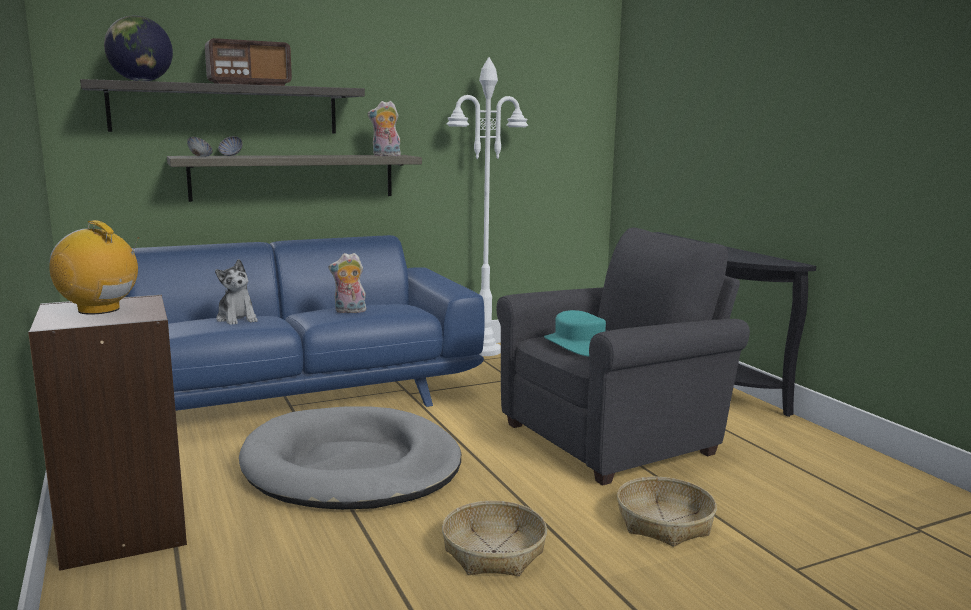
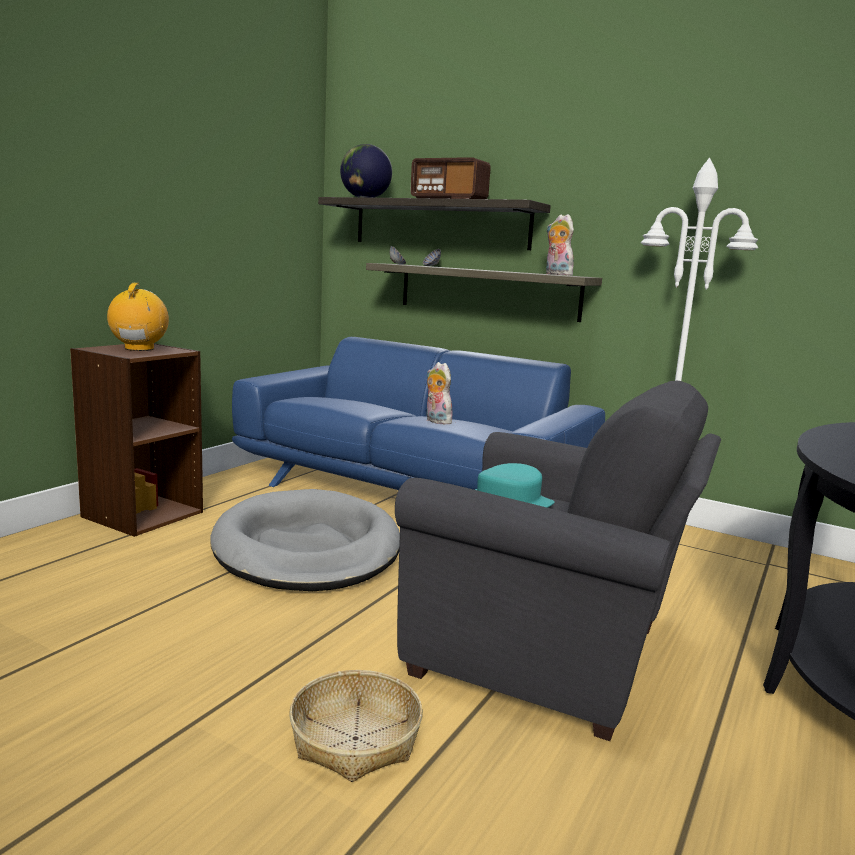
camera: 55 degrees right, 0 degrees up
plush toy [215,259,258,325] -> none
basket [442,501,547,576] -> none

